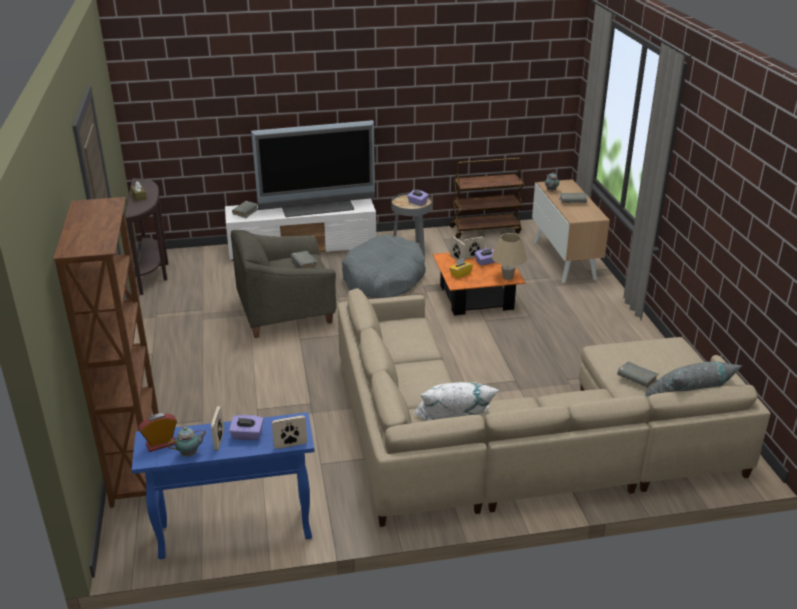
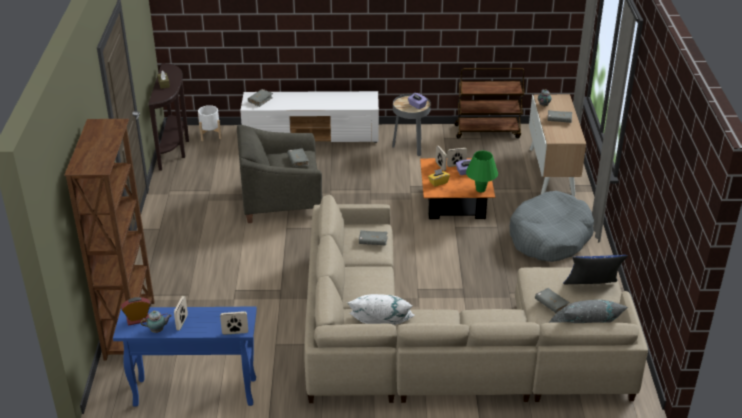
camera: 10 degrees right, 5 degrees up
purple tissue box [229,415,264,440] -> none
television [251,120,375,217] -> none
grey dog bed [342,234,426,298] -> grey dog bed moved to [510,191,594,262]
beige table lamp [492,233,527,280] -> green table lamp [466,151,498,192]
none -> white planter [198,105,221,141]
none -> grey book [359,230,388,246]
none -> blue pillow [563,255,628,285]

